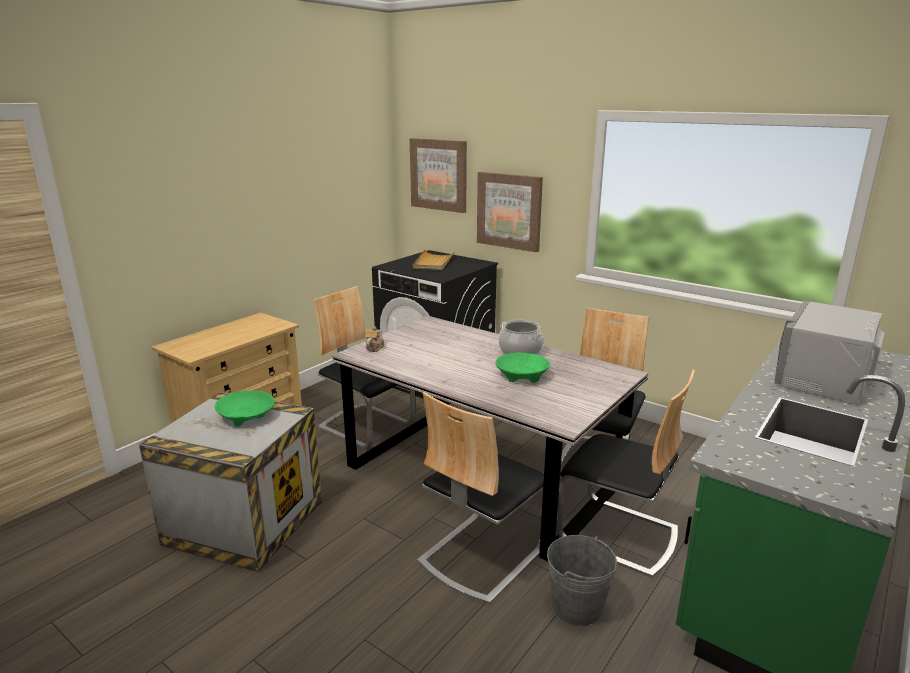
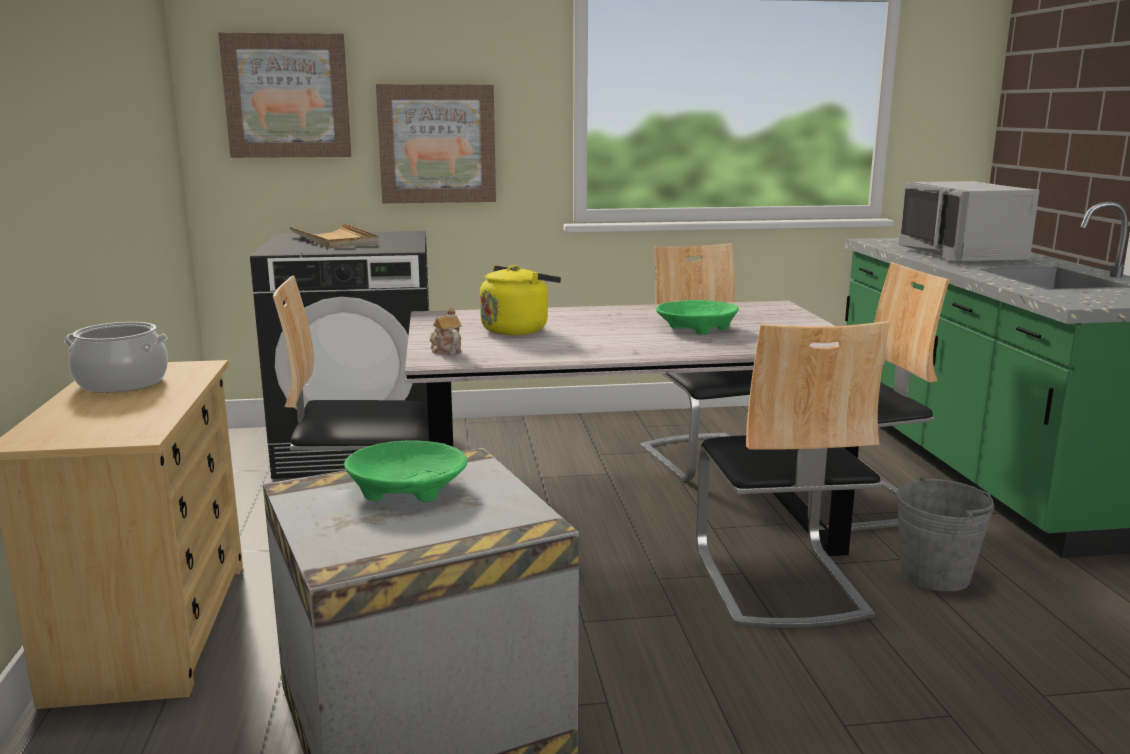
camera: 45 degrees left, 5 degrees down
cooking pot [499,320,543,354] -> cooking pot moved to [64,322,168,393]
none -> yellow kettle [480,265,561,335]

